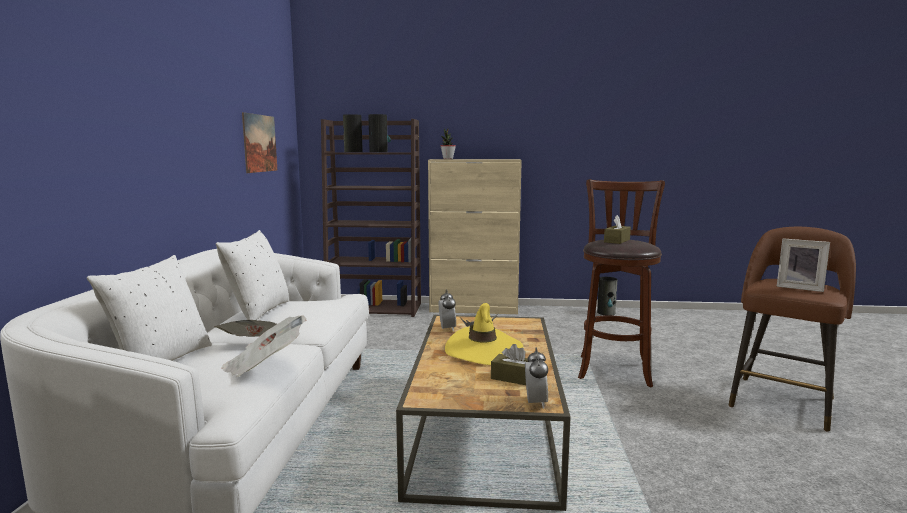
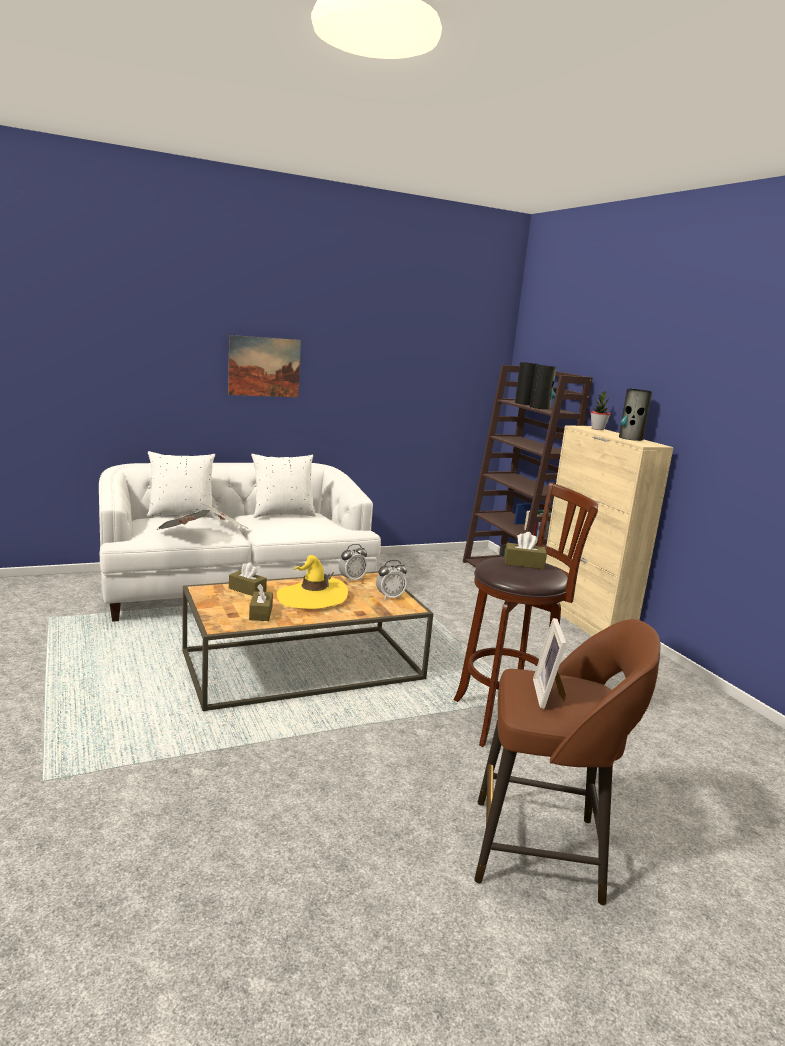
camera: 60 degrees right, 5 degrees up
picture [242,112,277,173] -> picture moved to [228,335,301,397]
alarm clock [525,348,548,409] -> alarm clock moved to [376,560,407,600]
vase [597,277,617,316] -> vase moved to [619,389,652,441]
none -> brown tissue box [229,562,267,596]

